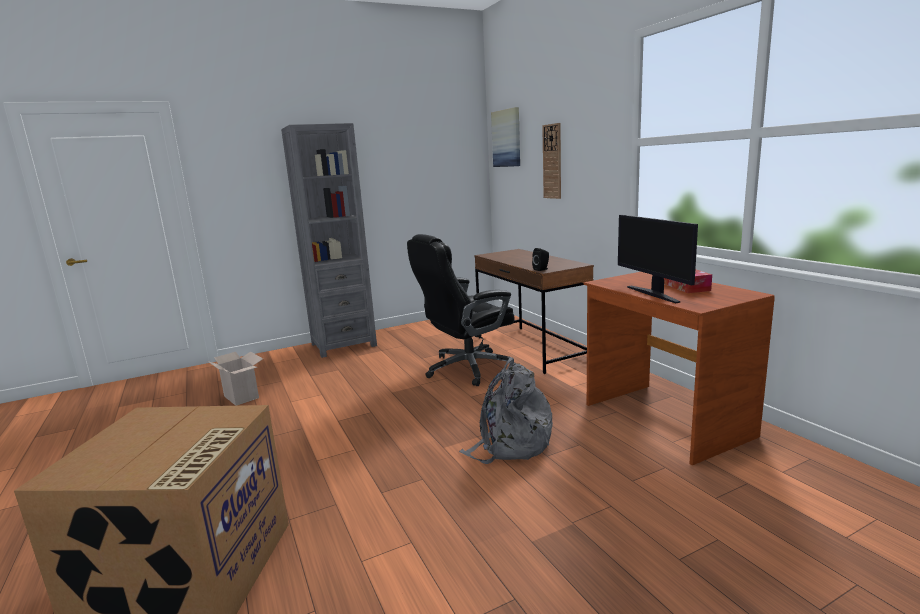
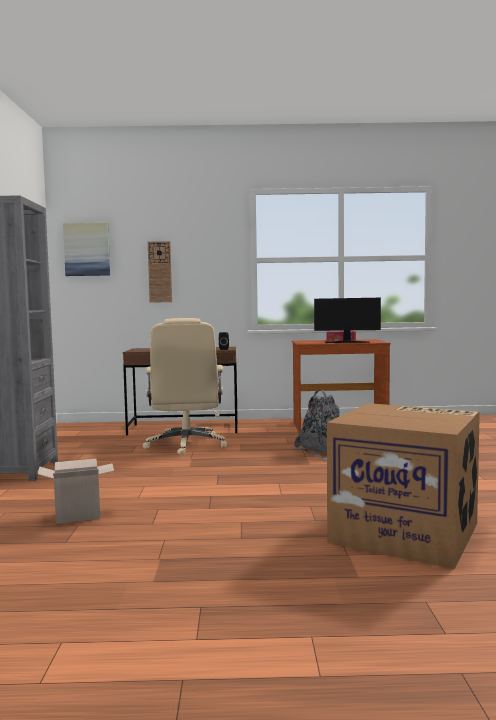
camera: 65 degrees left, 10 degrees down
black office chair [407,234,516,386] -> beige office chair [143,318,227,456]

